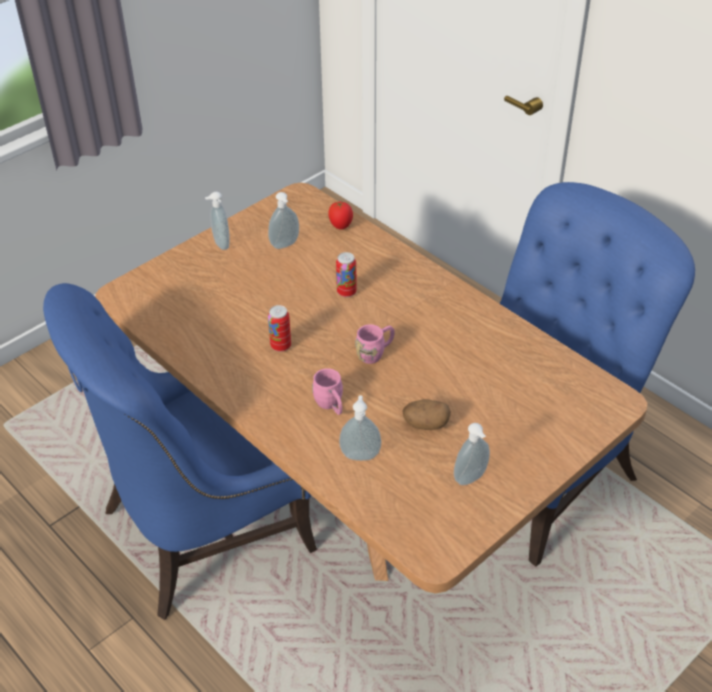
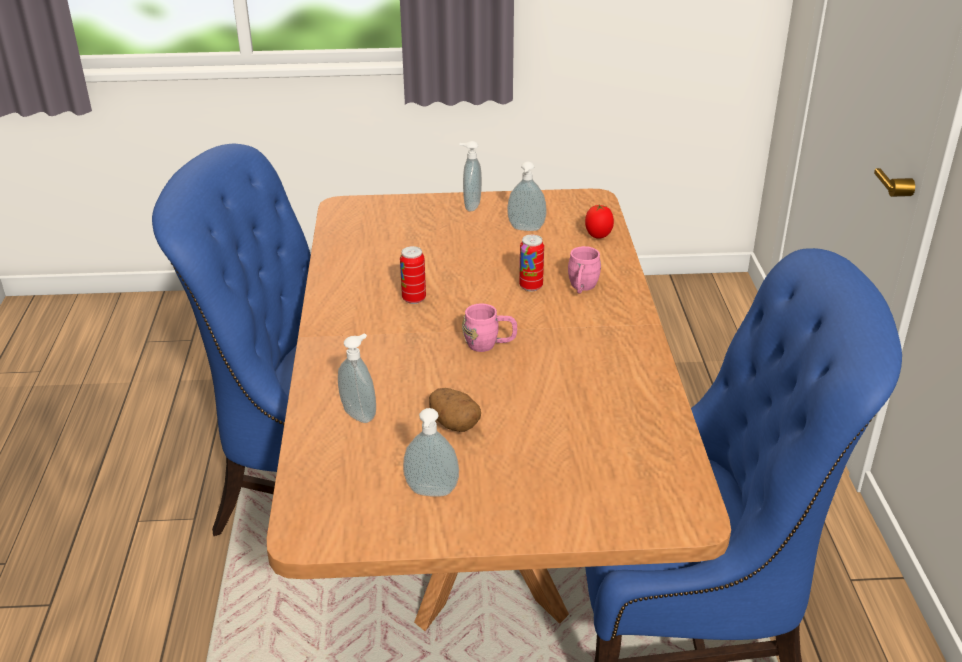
camera: 40 degrees right, 10 degrees down
pink mug [312,368,343,415] -> pink mug moved to [568,246,601,294]

